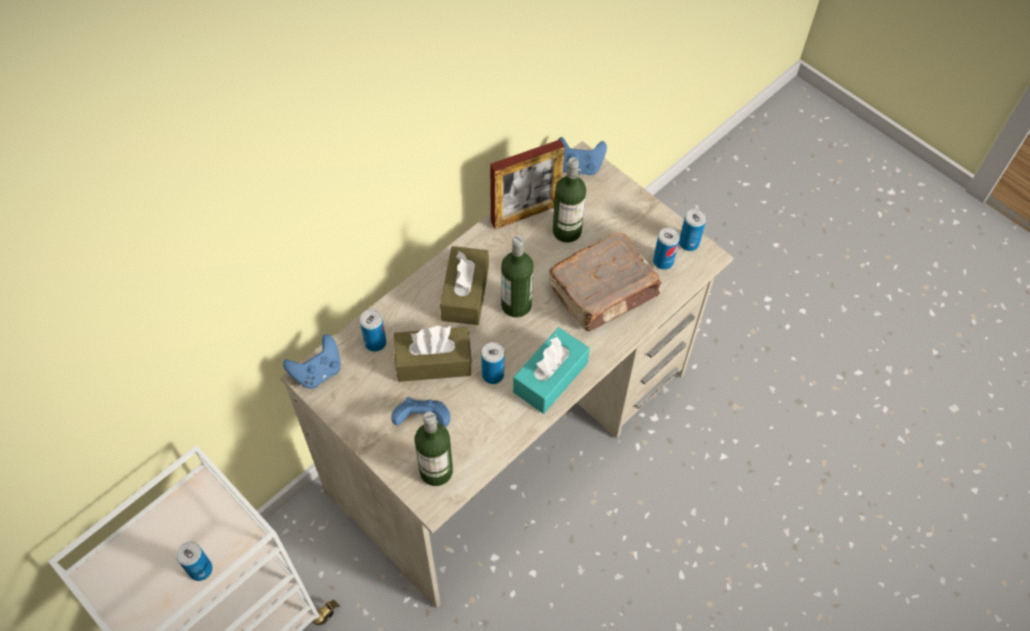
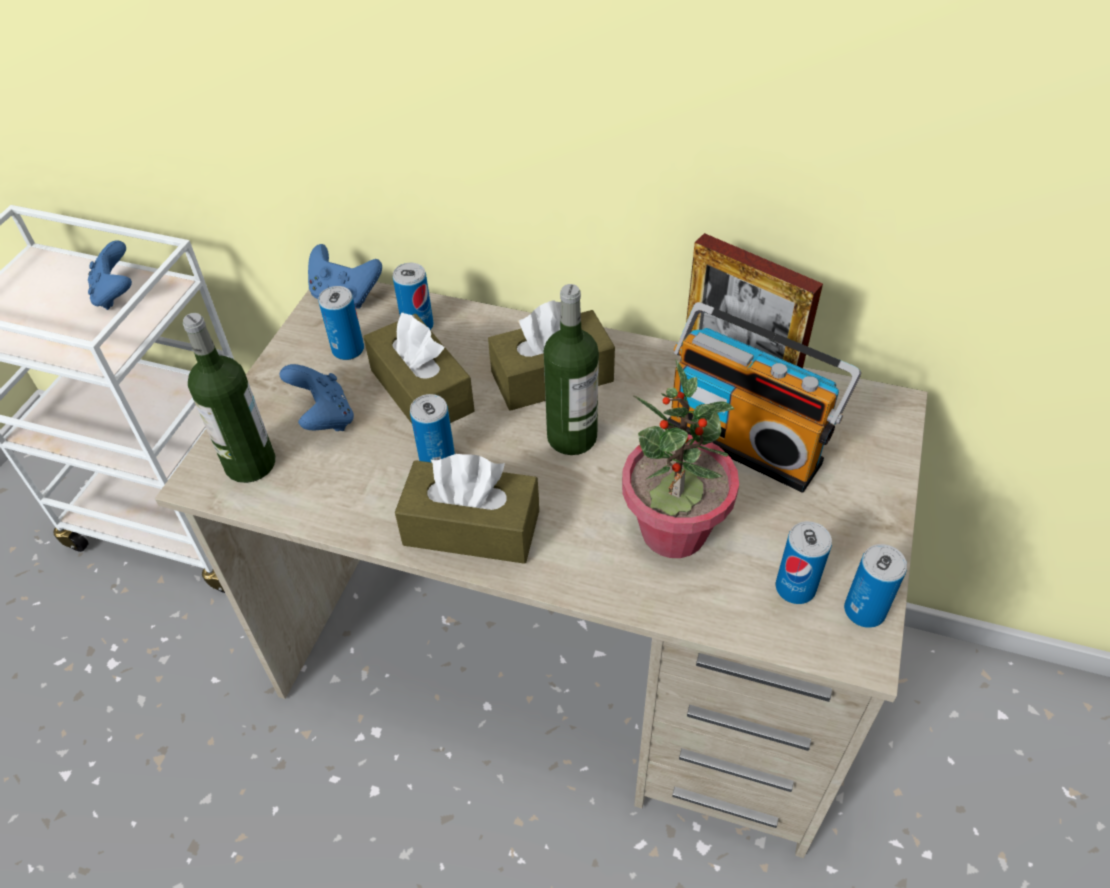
camera: 65 degrees right, 10 degrees down
can [176,541,213,581] -> can moved to [319,286,364,360]
turquoise tissue box [513,327,590,414] -> brown tissue box [395,454,539,564]
brown book [549,233,662,331] -> potted plant [622,359,739,558]
bottle [553,157,586,243] -> radio [667,302,861,493]
blue game controller [558,137,607,175] -> blue game controller moved to [88,240,132,310]

